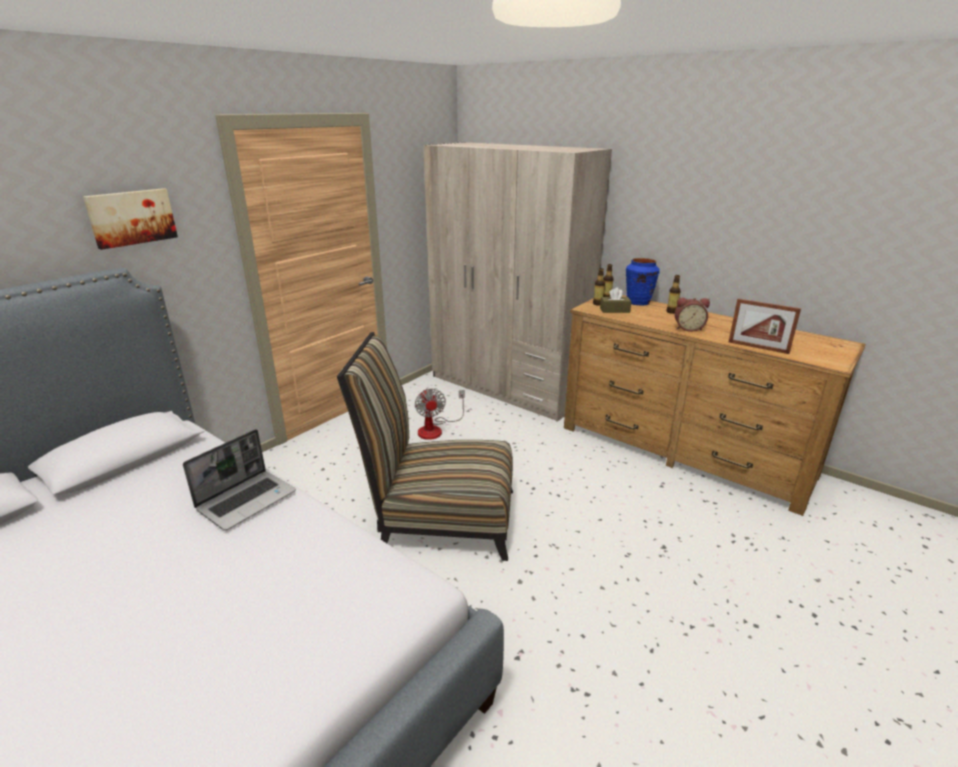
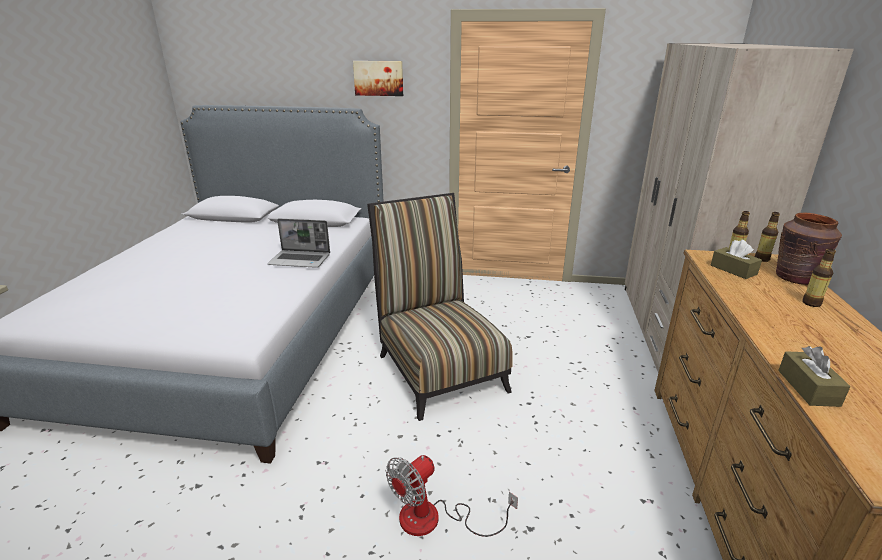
camera: 60 degrees right, 0 degrees up
fan [415,388,465,440] -> fan moved to [386,455,518,537]
blue vase [626,258,660,306] -> brown vase [776,213,842,285]
alarm clock [674,297,710,332] -> none
picture frame [729,298,801,354] -> brown tissue box [778,346,851,407]

